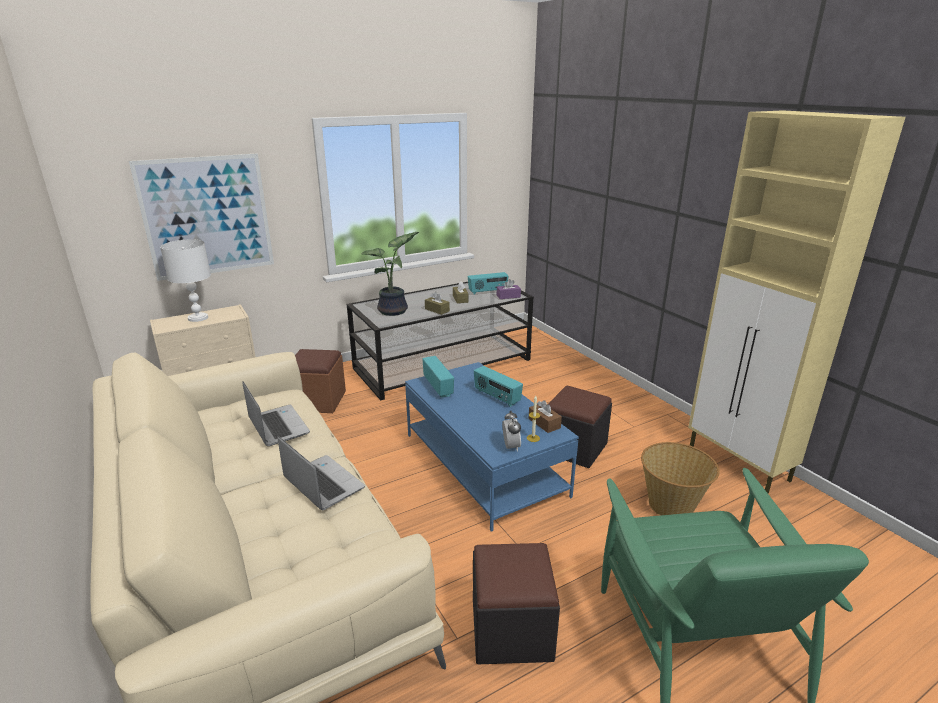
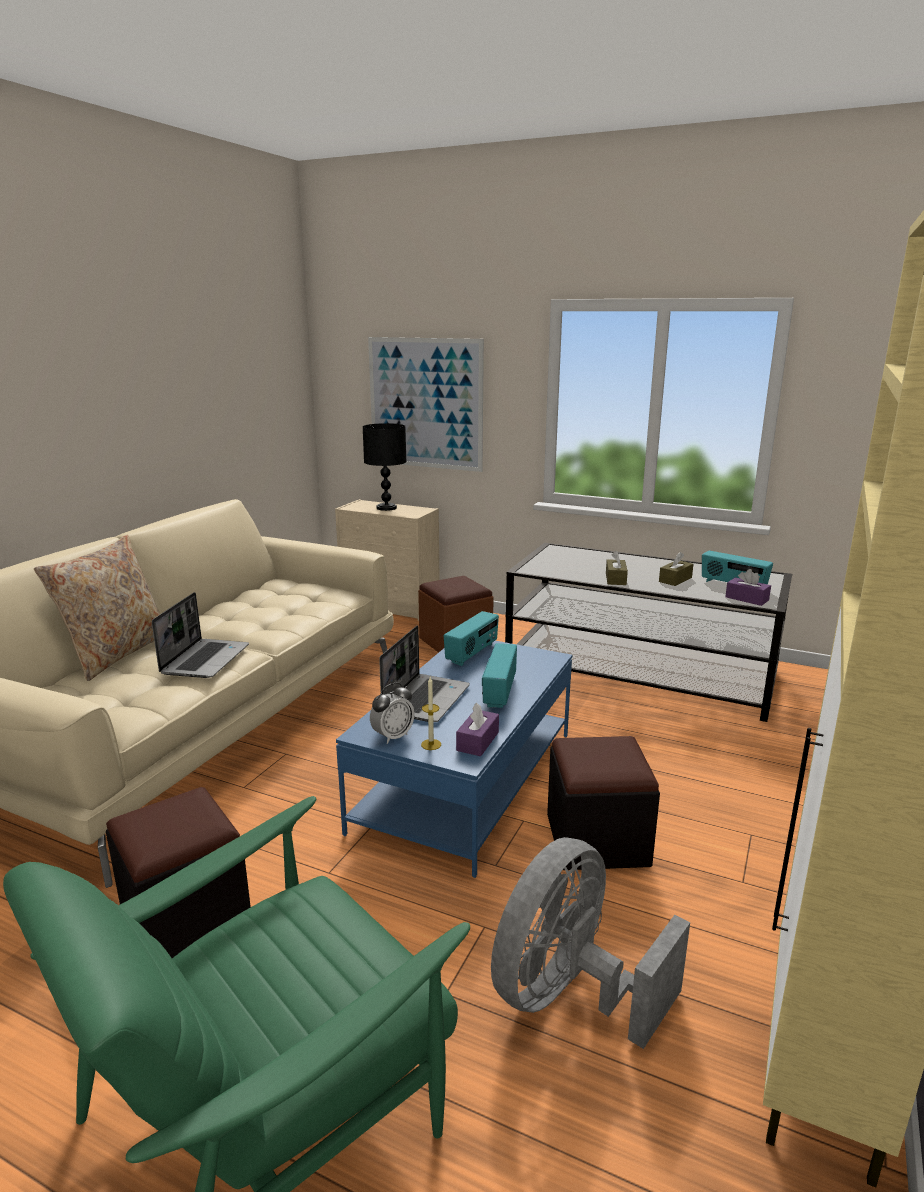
camera: 55 degrees right, 5 degrees down
white table lamp [160,239,211,322] -> black table lamp [363,423,407,511]
laptop [243,381,310,446] -> laptop moved to [379,625,470,722]
potted plant [361,232,419,316] -> none
brown tissue box [529,400,562,433] -> purple tissue box [456,703,499,756]
basket [641,442,720,515] -> grey fan [491,837,690,1049]
none -> beige pillow [34,535,160,681]

